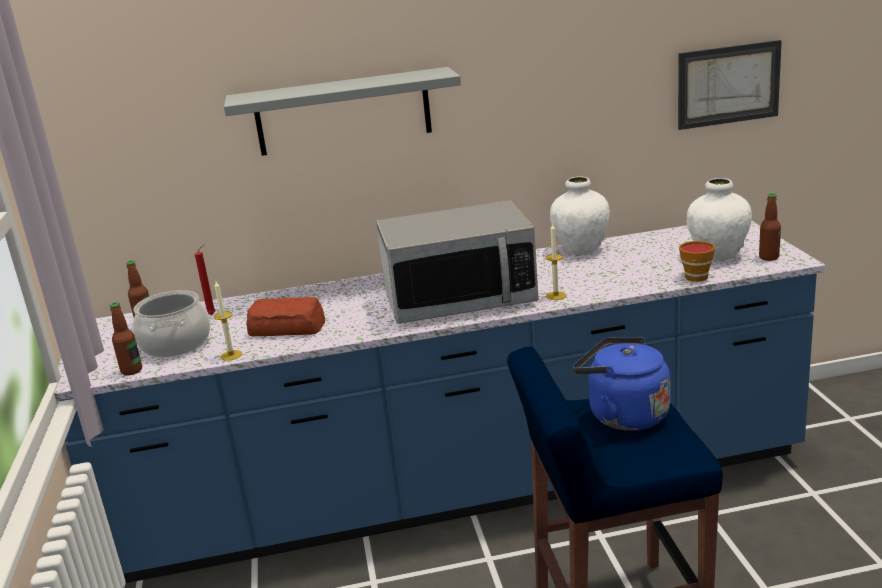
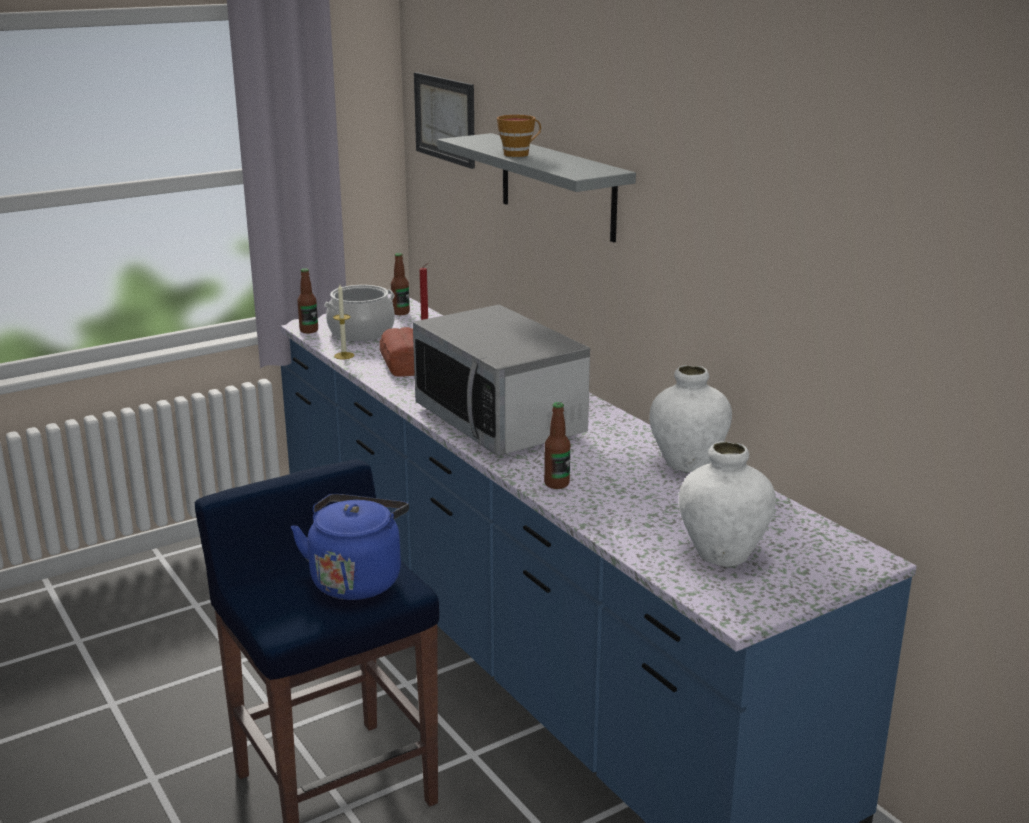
camera: 65 degrees right, 0 degrees up
candle [545,224,566,300] -> none
picture [678,40,782,130] -> picture moved to [414,72,475,169]
cup [679,241,715,282] -> cup moved to [497,115,541,157]
bottle [759,193,781,261] -> bottle moved to [544,402,570,489]

